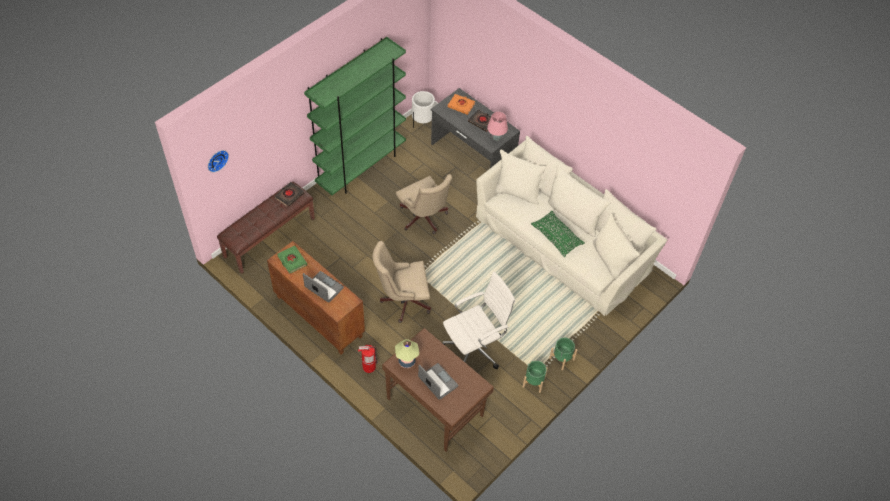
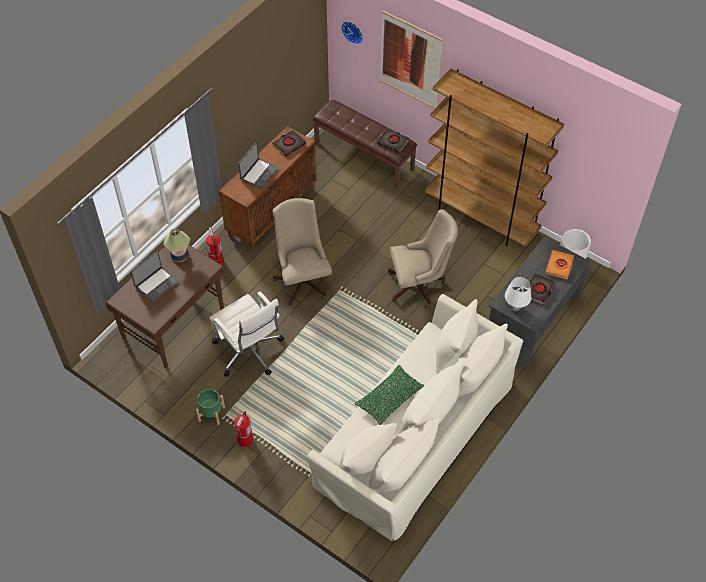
camera: 85 degrees right, 0 degrees up
green book [277,246,307,274] -> black book [273,130,306,157]
green bookcase [304,37,406,195] -> brown bookcase [424,69,564,247]
beige office chair [396,174,452,234] -> beige office chair turned 150 degrees counterclockwise [388,209,458,308]
pink table lamp [487,112,508,141] -> white table lamp [505,277,531,311]
green planter [549,338,577,370] -> fire extinguisher [234,411,253,447]
none -> picture [380,11,443,109]

